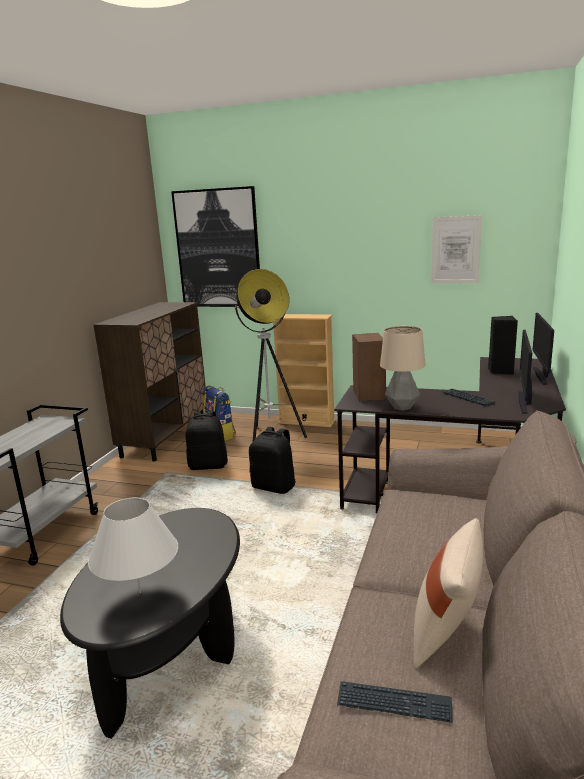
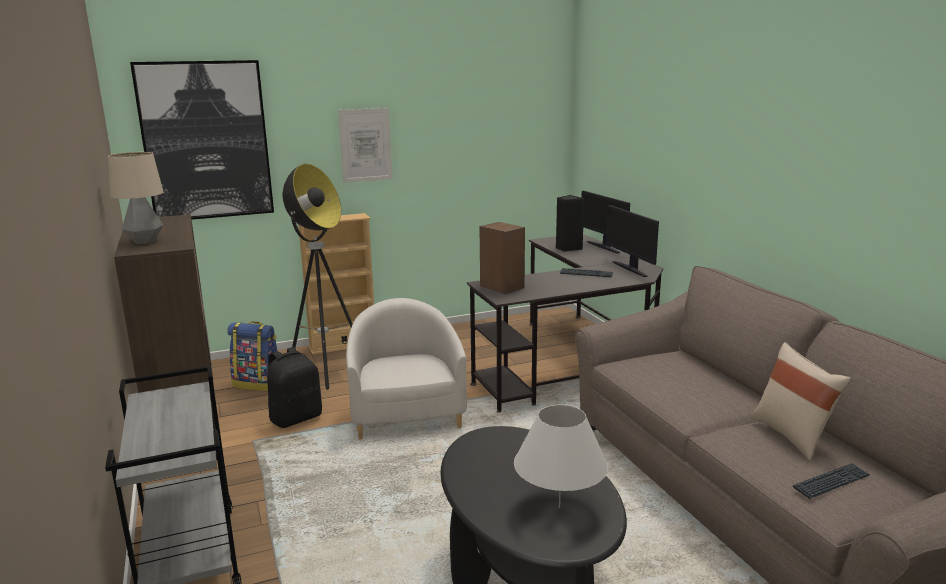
camera: 40 degrees left, 0 degrees up
black backpack [249,427,295,494] -> white armchair [346,298,467,439]
table lamp [380,326,426,411] -> table lamp moved to [108,152,163,244]
picture [431,215,482,283] -> picture moved to [338,108,392,183]

